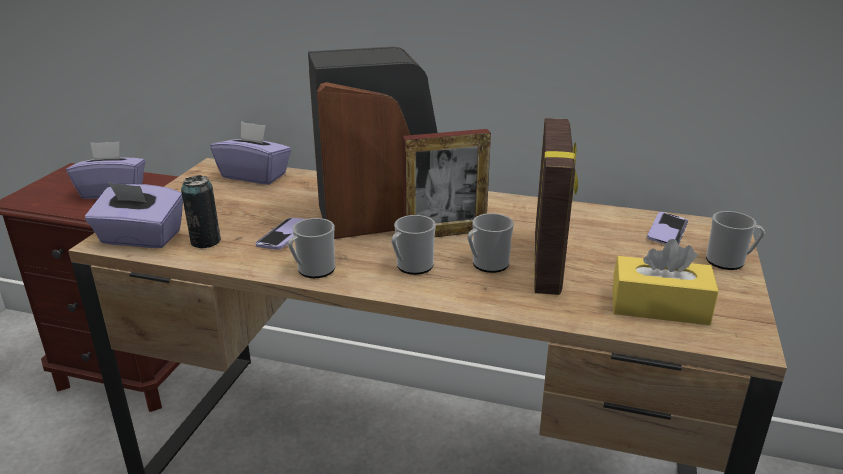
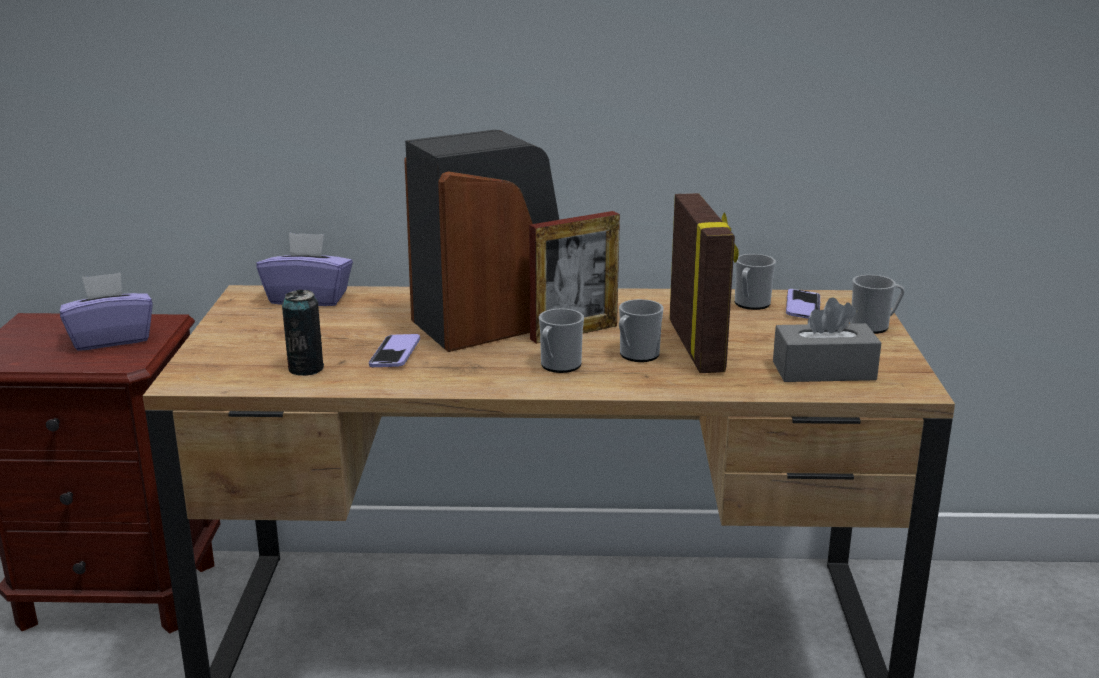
camera: 15 degrees left, 5 degrees down
purple tissue box [85,182,183,248] -> none
mug [288,218,335,278] -> mug moved to [735,254,776,310]
yellow tissue box [612,239,719,325] -> grey tissue box [773,297,881,382]

